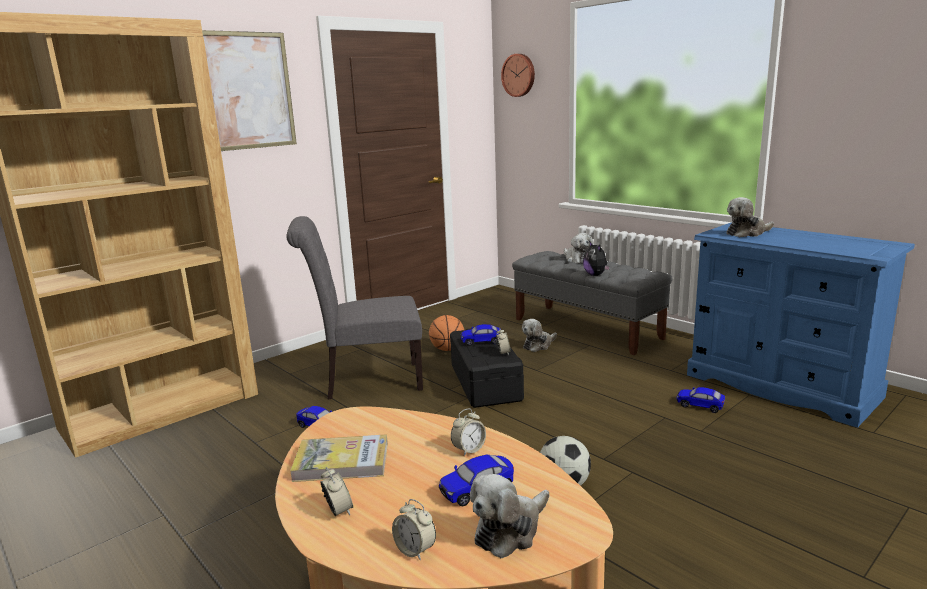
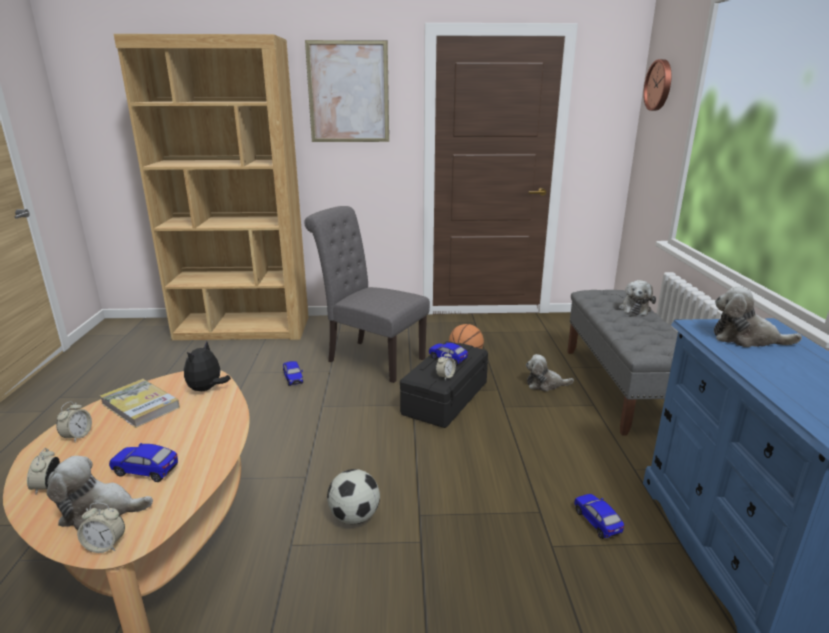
camera: 40 degrees right, 5 degrees up
alarm clock [451,409,486,456] -> alarm clock moved to [77,503,125,553]
plush toy [583,241,610,276] -> plush toy moved to [184,341,231,391]

